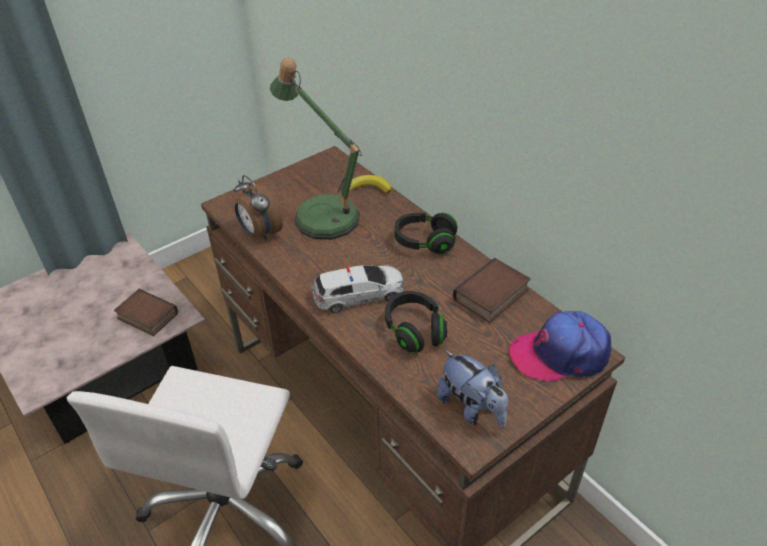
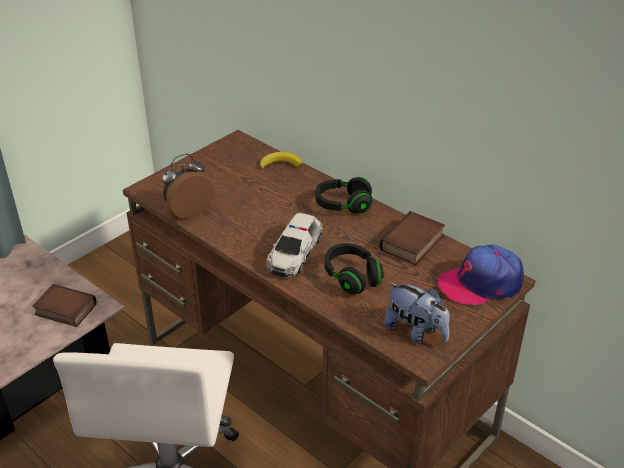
camera: 10 degrees left, 5 degrees down
alarm clock [234,175,283,241] -> alarm clock turned 105 degrees clockwise [162,154,214,218]
table lamp [270,58,362,240] -> none
toy car [311,264,405,313] -> toy car turned 135 degrees clockwise [266,213,323,277]

